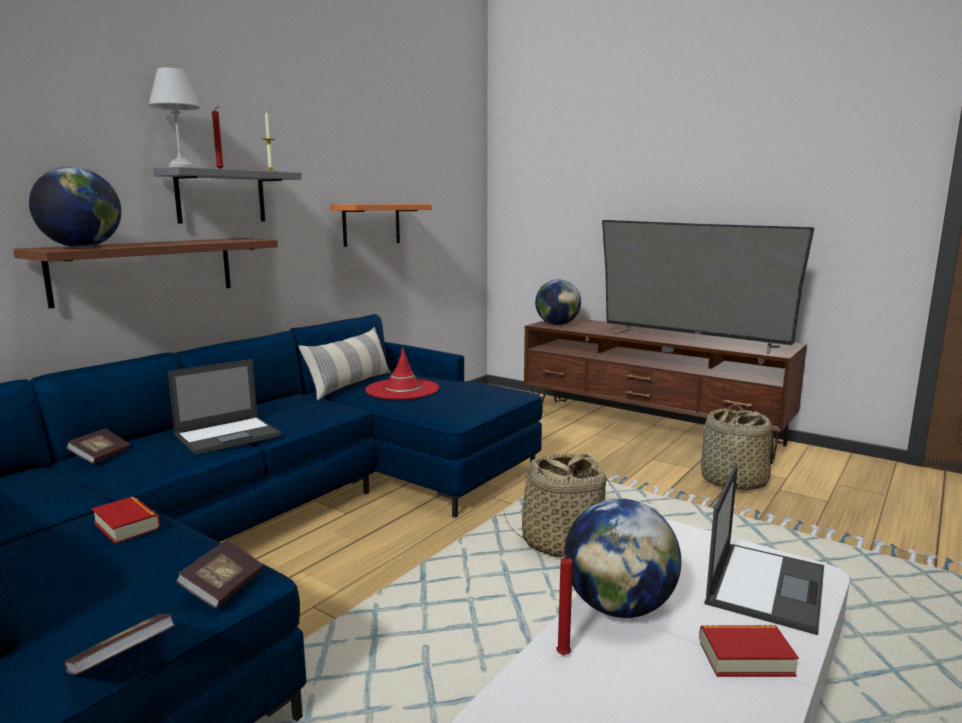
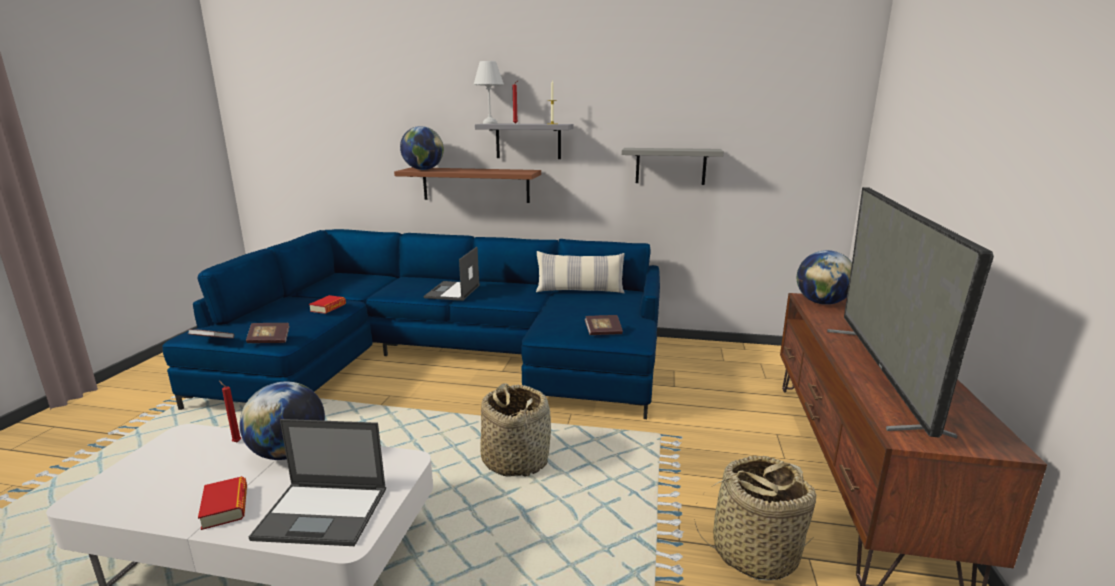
camera: 65 degrees right, 5 degrees up
book [66,429,130,464] -> book moved to [584,315,623,335]
laptop [168,359,281,455] -> laptop turned 75 degrees clockwise [423,247,480,301]
orange shelf [330,204,432,247] -> grey shelf [622,148,724,185]
red hat [366,347,439,400] -> none

